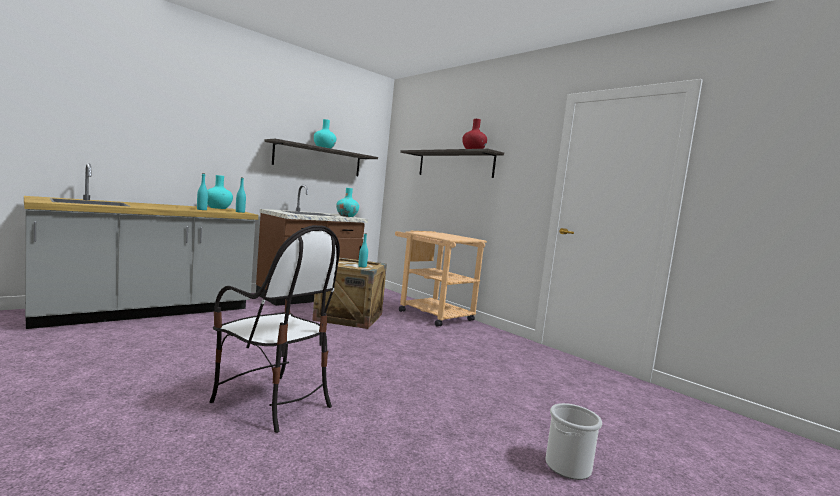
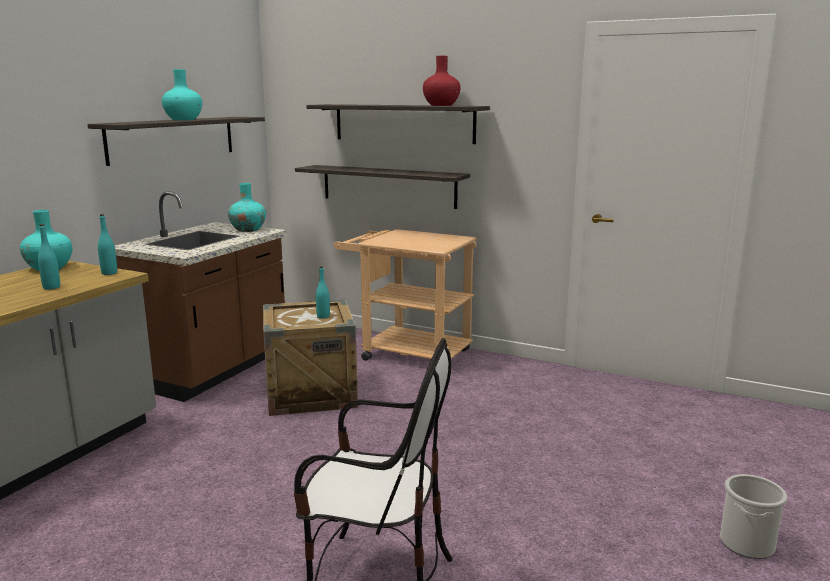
camera: 20 degrees left, 10 degrees up
none -> shelf [295,165,470,209]

